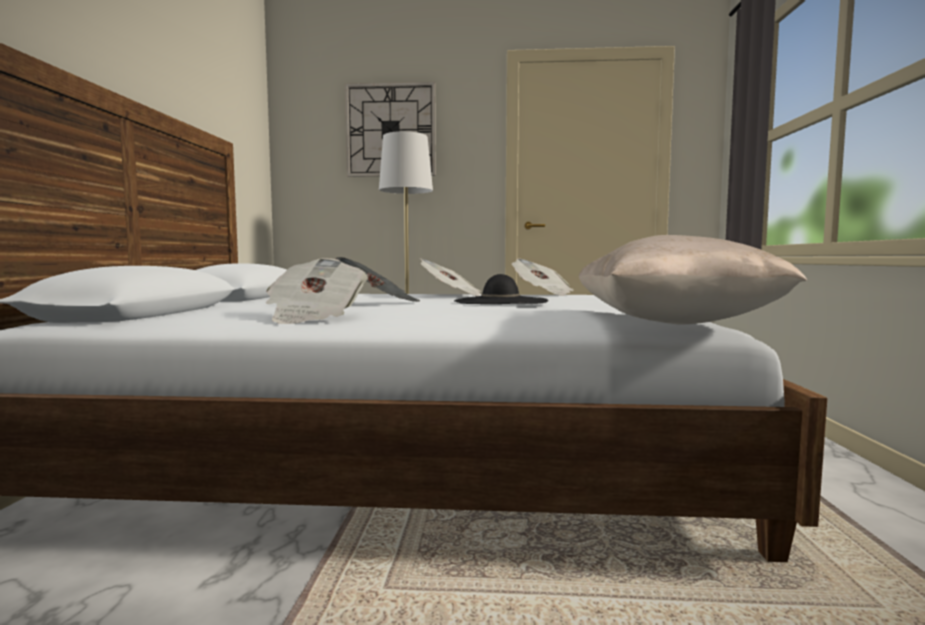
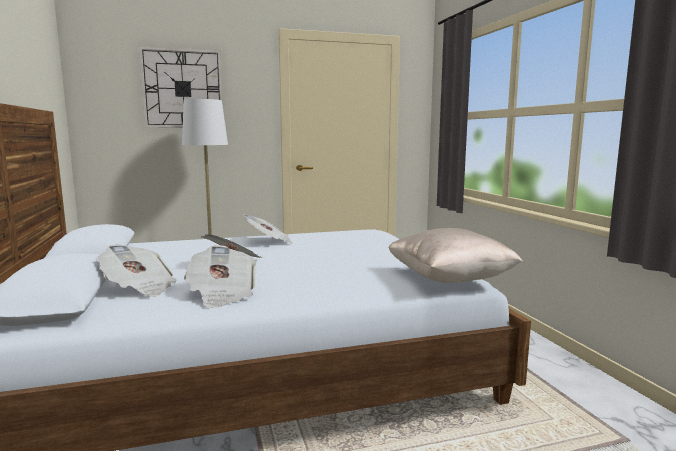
camera: 20 degrees left, 5 degrees up
black hat [454,274,549,304] -> none
newspaper [512,258,574,296] -> newspaper moved to [97,244,177,297]

